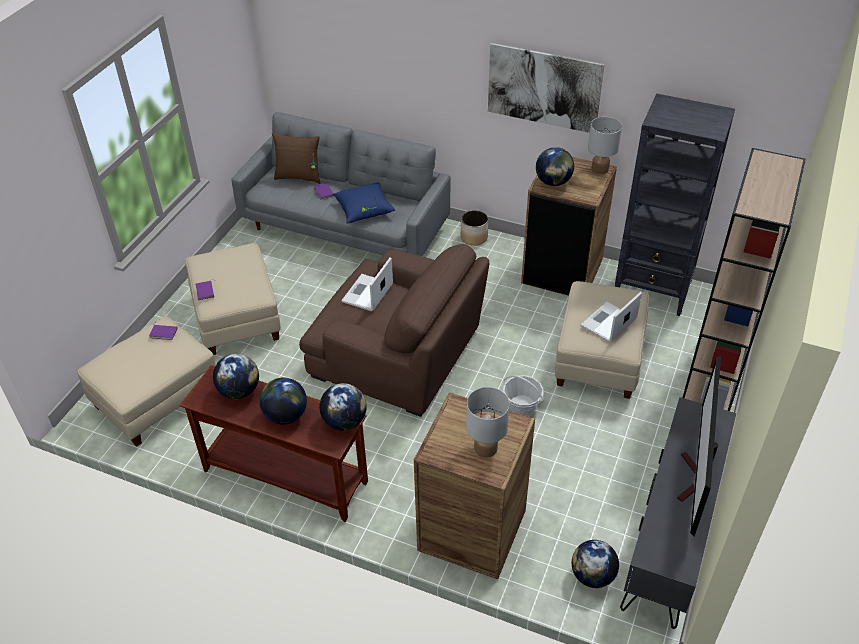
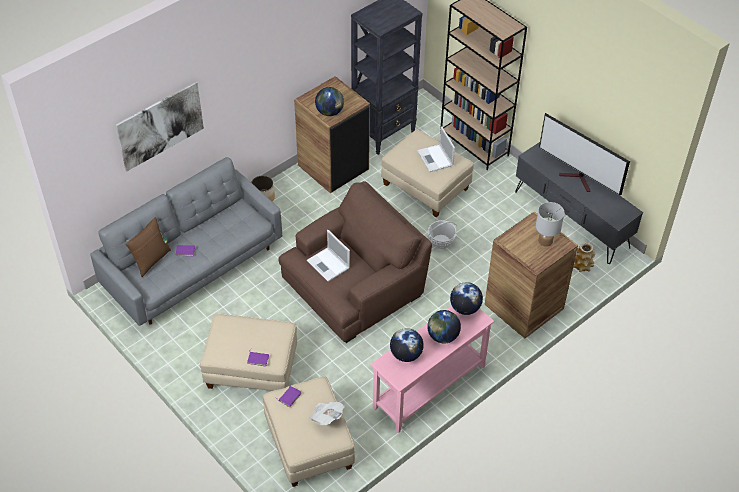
camera: 65 degrees left, 5 degrees up
brown console table [180,365,368,522] -> pink console table [370,306,494,433]
blue pillow [333,182,395,224] -> none
picture [488,43,605,133] -> picture moved to [116,82,204,171]
globe [572,540,619,588] -> vase [573,242,595,272]
grey table lamp [588,117,622,174] -> none
none -> newspaper [309,402,345,425]

